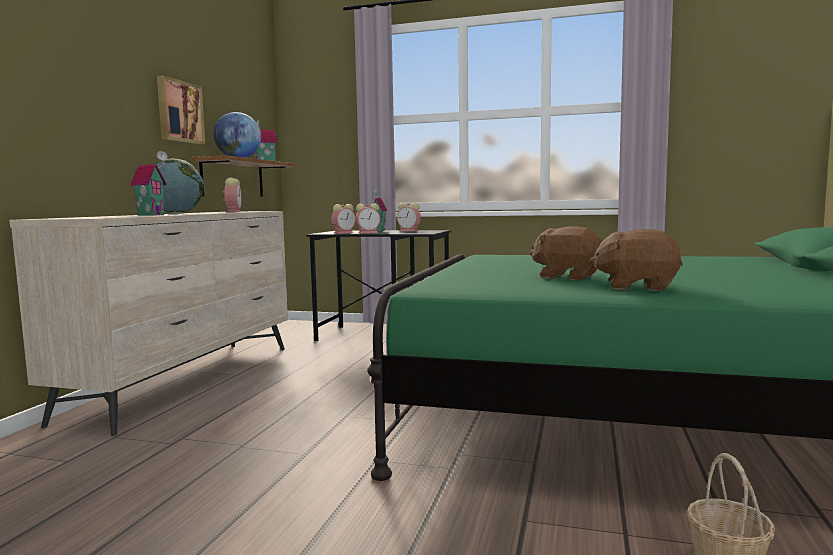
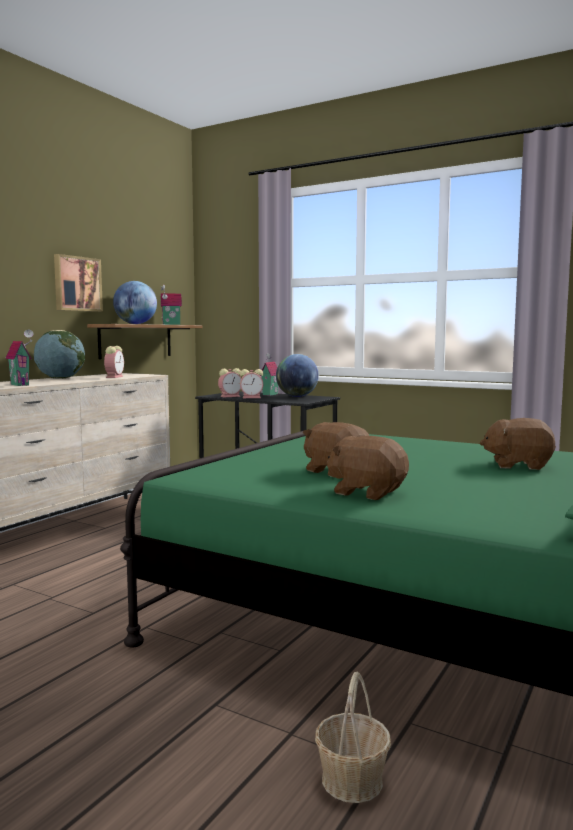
camera: 15 degrees right, 0 degrees up
alarm clock [397,203,421,231] -> globe [276,354,319,397]
none -> brown plush toy [480,418,556,470]

